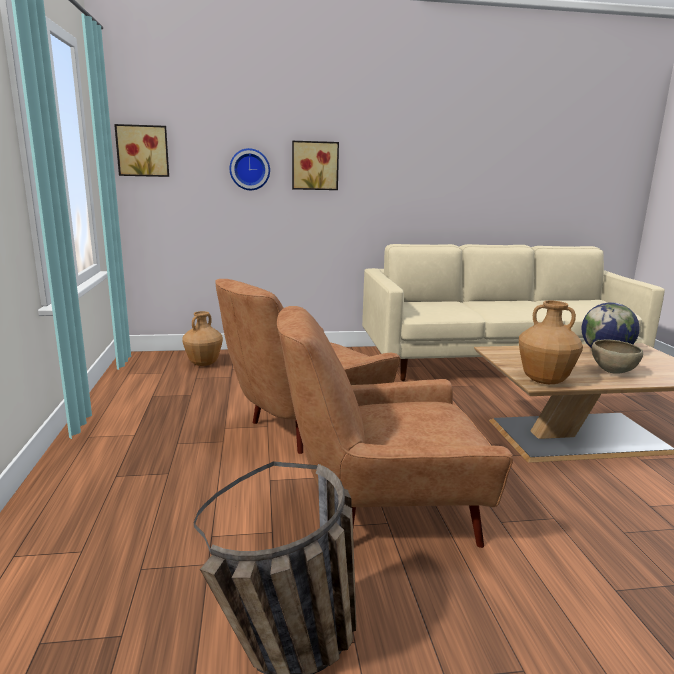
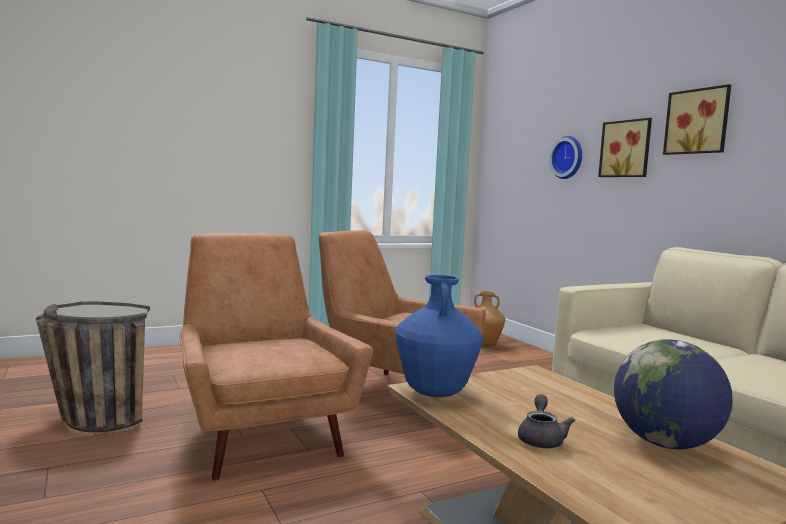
camera: 70 degrees right, 10 degrees down
picture [114,124,169,177] -> picture moved to [663,84,731,155]
brown vase [519,301,583,384] -> blue vase [395,275,483,397]
brown bowl [592,339,643,374] -> grey teapot [518,394,575,448]

